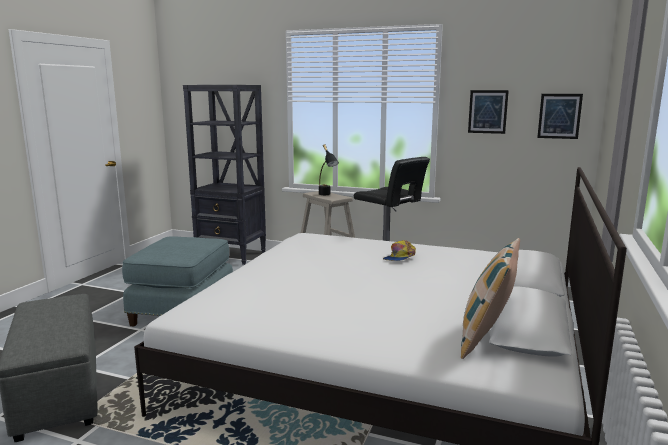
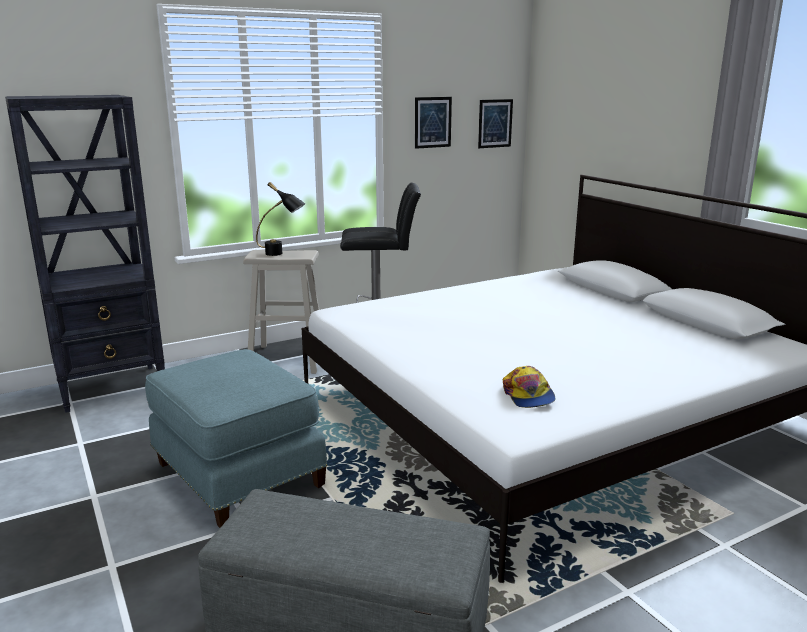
camera: 50 degrees left, 5 degrees up
cap [383,240,416,261] -> cap moved to [503,366,556,408]
pillow [461,238,520,359] -> none

